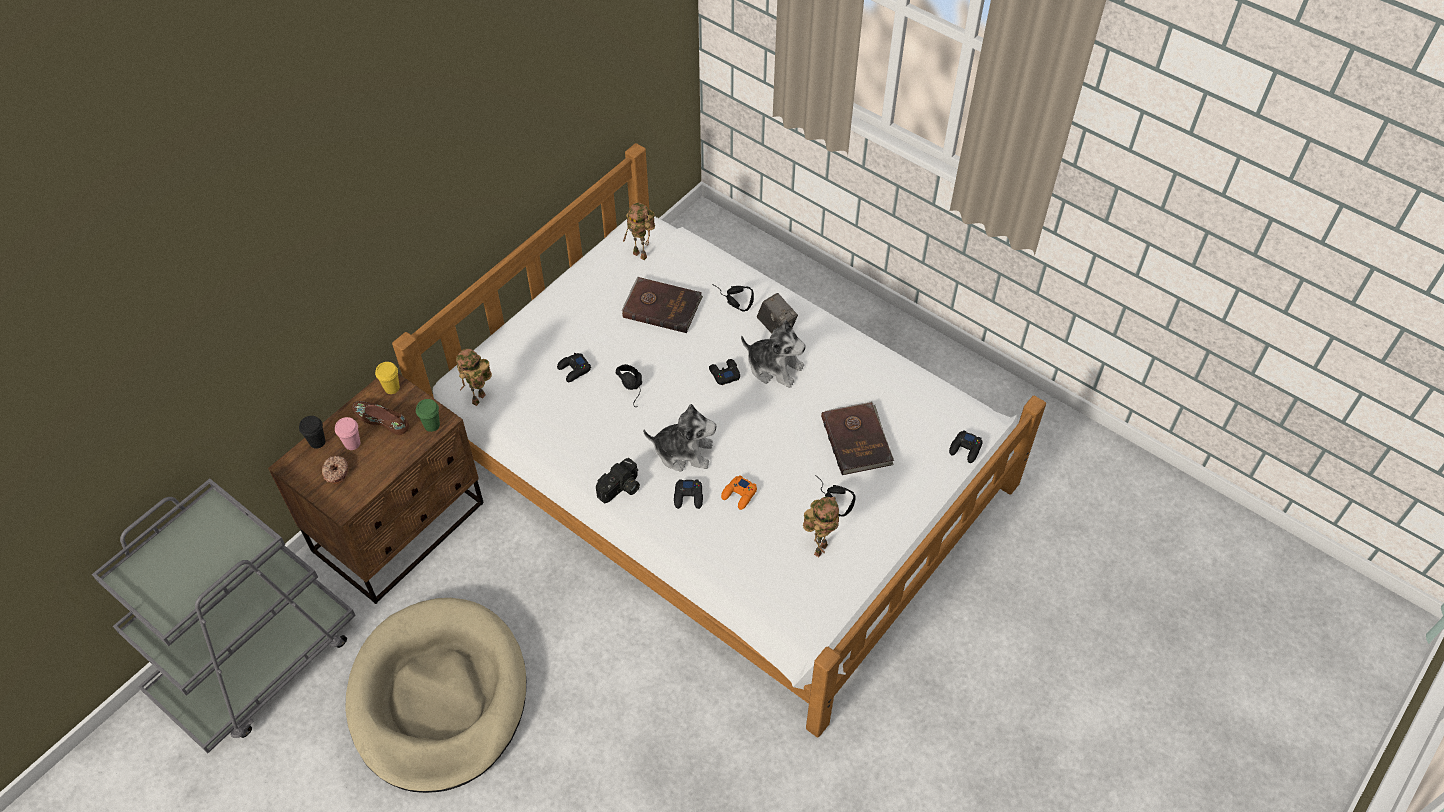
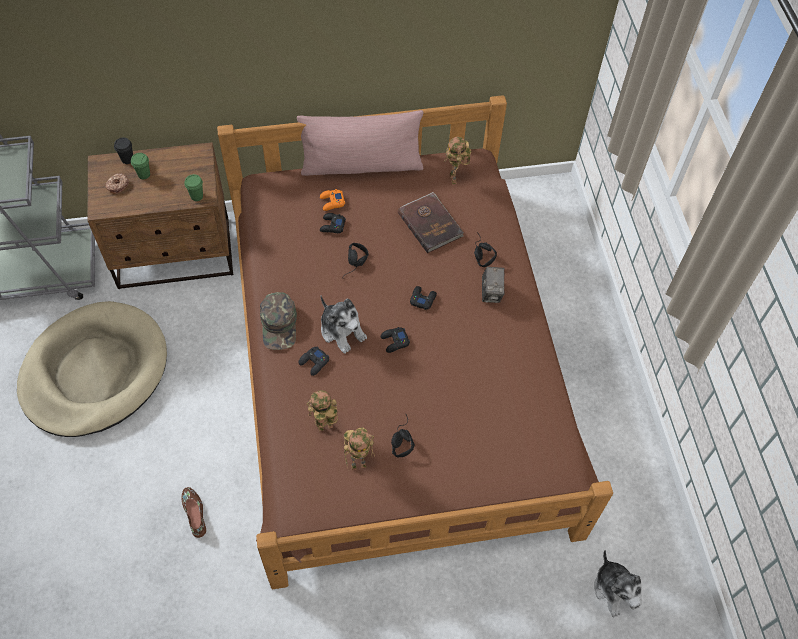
camera: 40 degrees right, 5 degrees up
pink cup [335,417,360,450] -> green cup [131,153,150,180]
brown shoe [352,401,409,435] -> brown shoe moved to [182,487,206,538]
yellow cup [375,362,400,394] -> none
white bed [392,143,1046,737] -> brown bed [217,95,613,589]
toy robot [456,349,492,406] -> toy robot moved to [307,390,338,431]
camera [596,458,640,504] -> green cap [260,292,297,350]
orange game controller [721,476,757,510] -> orange game controller moved to [320,189,345,211]
plush toy [741,320,806,388] -> plush toy moved to [594,550,642,618]
brown book [821,401,894,475] -> none
black game controller [949,430,983,463] -> black game controller moved to [381,327,410,353]
none -> pink pillow [297,110,424,176]

